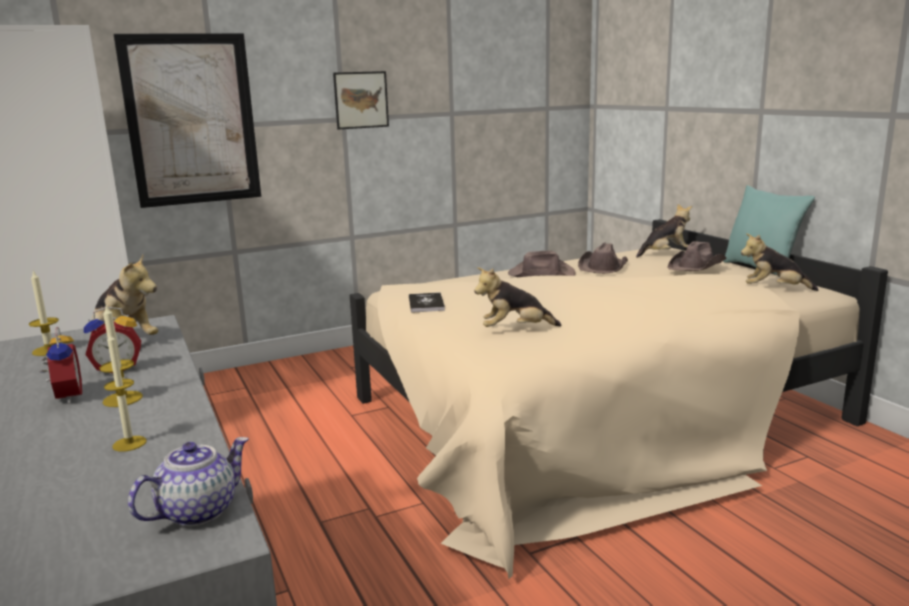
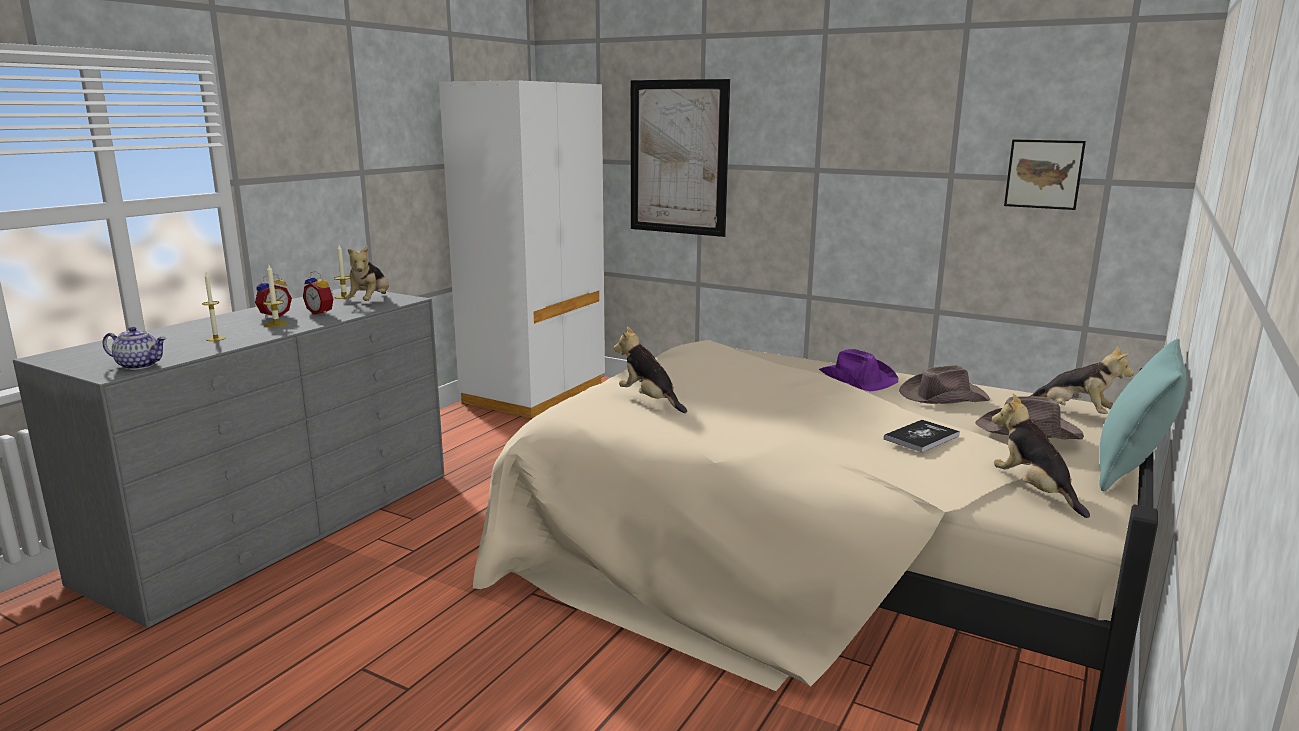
camera: 55 degrees right, 0 degrees up
picture [333,71,389,129] -> picture moved to [1004,139,1086,210]
book [409,292,445,313] -> book moved to [884,420,960,452]
brown hat [508,251,575,277] -> purple hat [819,349,898,392]

